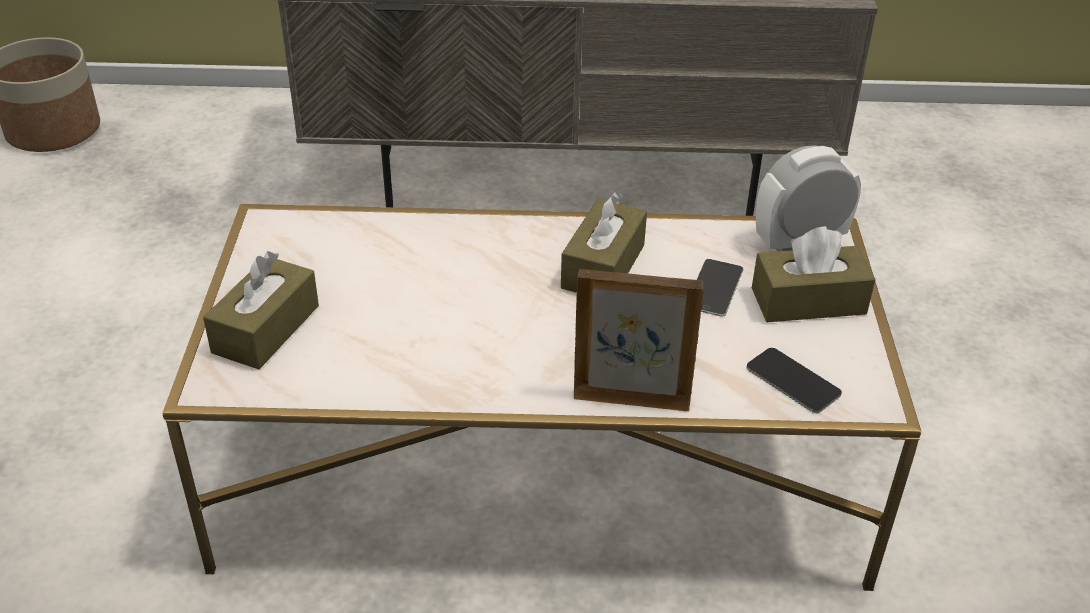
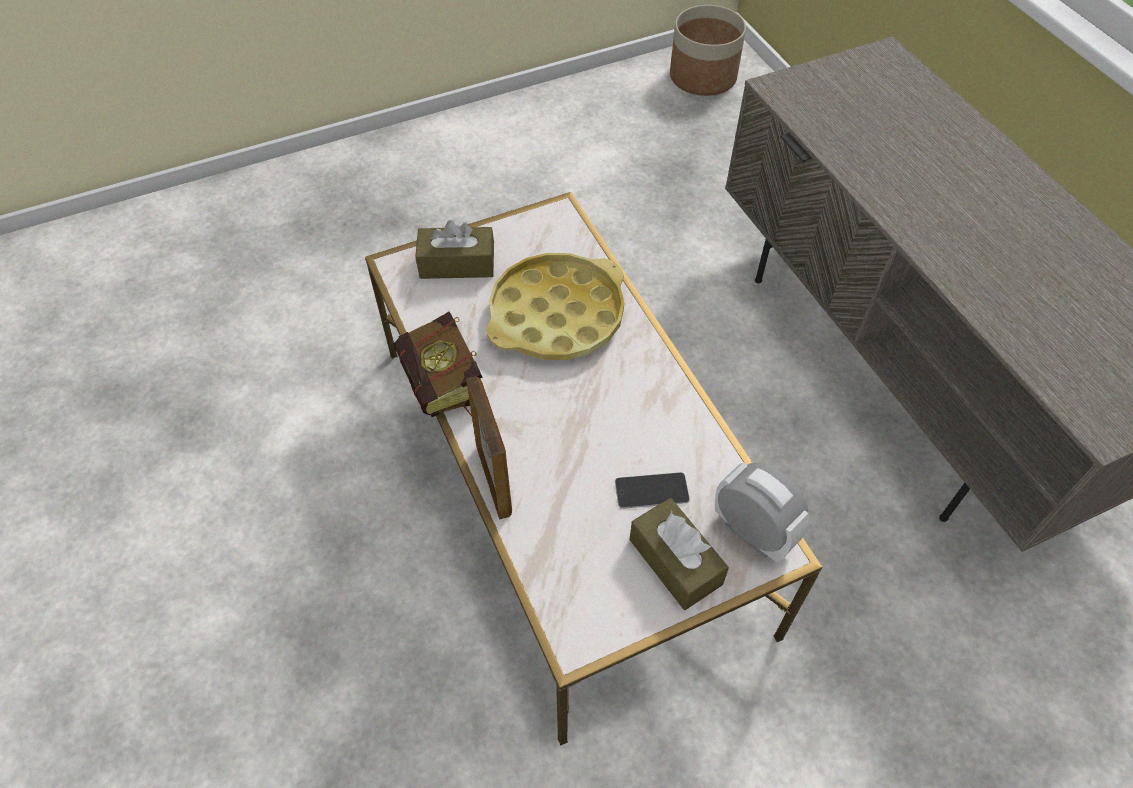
camera: 65 degrees right, 15 degrees up
brown tissue box [561,192,647,293] -> none
phone [747,348,842,413] -> none
none -> book [394,311,483,417]
none -> yellow tray [486,253,624,360]

